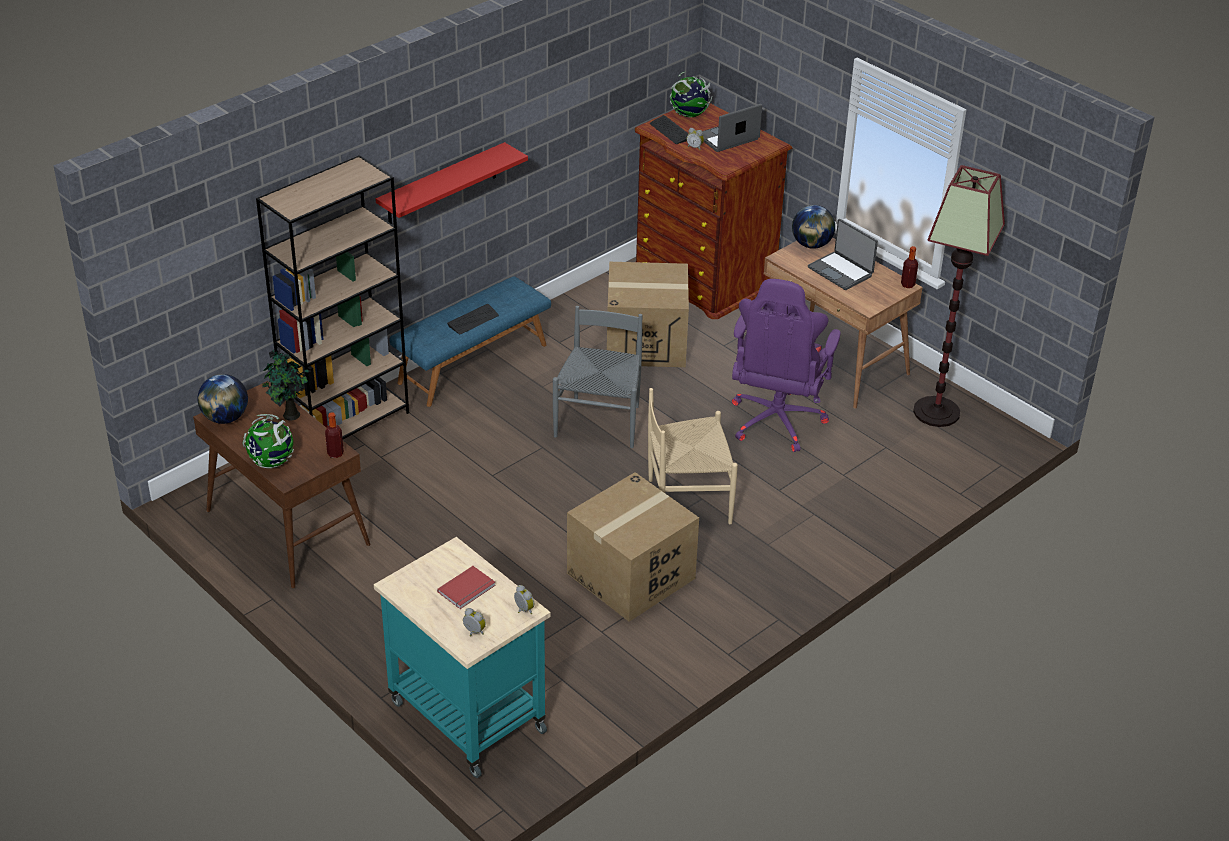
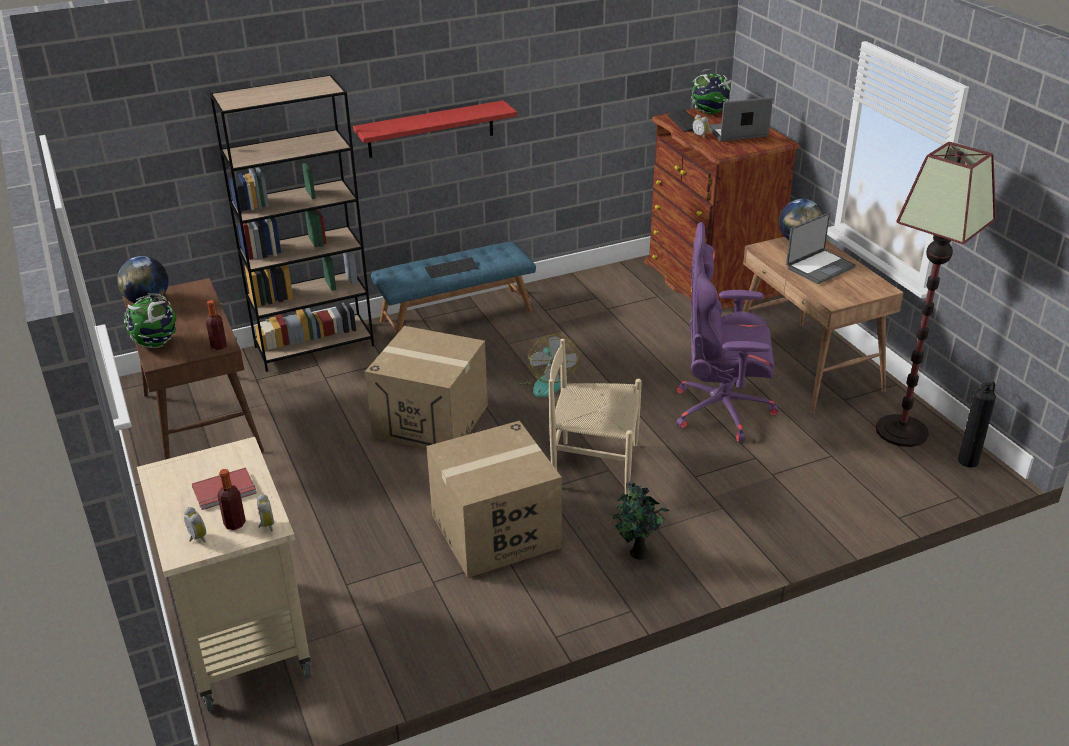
camera: 20 degrees right, 5 degrees down
potted plant [262,350,311,421] -> potted plant moved to [613,481,670,560]
turquoise cart [374,537,551,778] -> beige cart [137,437,311,712]
grey chair [553,306,642,448] -> fan [515,334,579,398]
cardboard box [607,262,689,367] -> cardboard box moved to [365,326,488,450]
purple office chair [732,279,841,452] -> purple office chair turned 60 degrees clockwise [676,222,778,442]
laptop [808,219,878,290] -> laptop turned 105 degrees counterclockwise [786,213,856,284]
bottle [901,246,918,288] -> bottle moved to [217,469,246,530]
none -> fire extinguisher [958,382,996,468]

